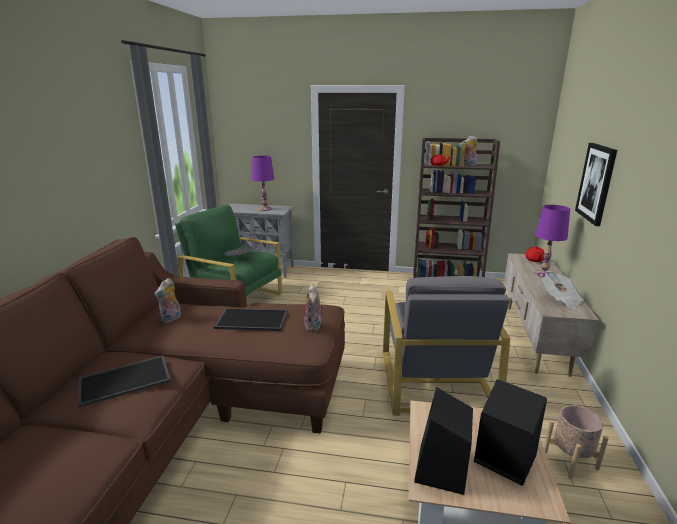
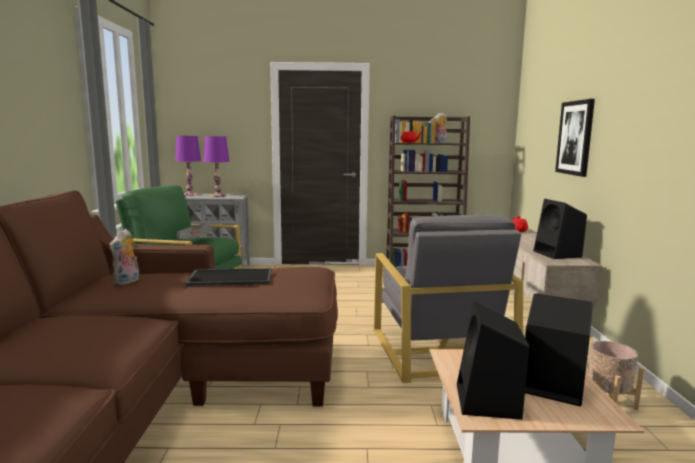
camera: 10 degrees left, 10 degrees down
tray [78,356,171,408] -> none
plush toy [304,284,324,331] -> none
purple table lamp [534,205,570,277] -> purple table lamp moved to [175,136,201,196]
newspaper [542,271,584,310] -> black speaker [533,199,587,259]

